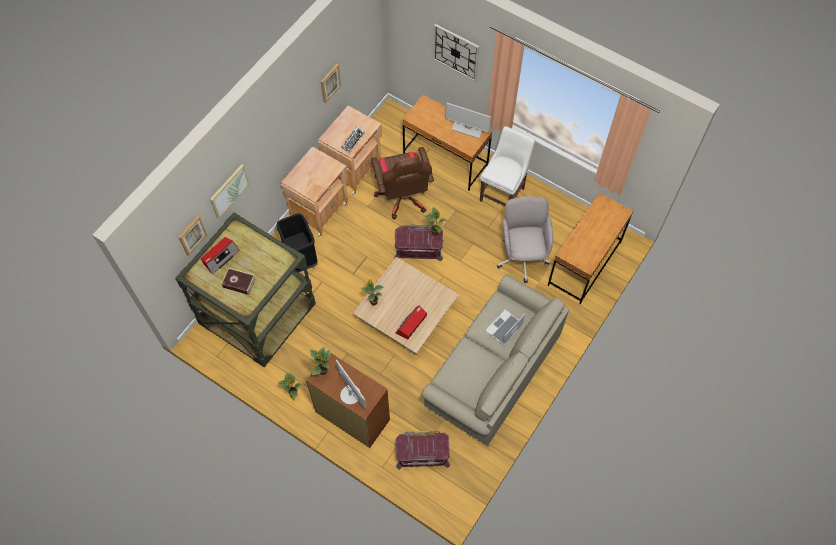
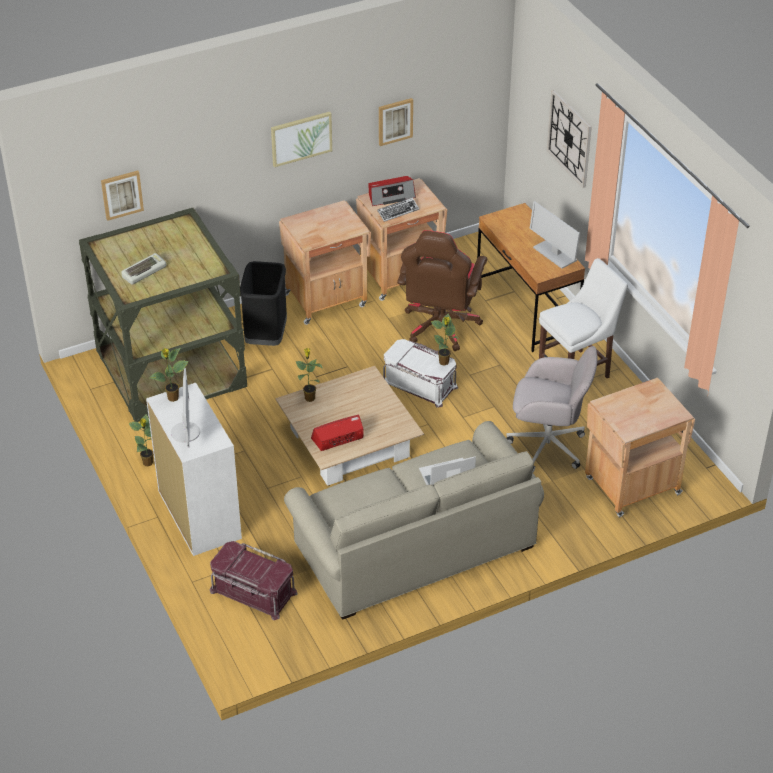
camera: 30 degrees right, 20 degrees down
radio [201,237,239,274] -> radio moved to [369,176,416,206]
picture [210,164,250,219] -> picture moved to [271,112,332,167]
book [221,268,256,295] -> keyboard [121,253,166,284]
brown cabinet [306,352,390,448] -> white cabinet [146,383,242,556]
red storage box [394,225,444,261] -> white storage box [383,339,458,408]
grey office chair [497,196,553,283] -> grey office chair turned 75 degrees clockwise [506,346,597,472]
brown desk [548,193,633,304] -> brown cart [585,378,695,518]

